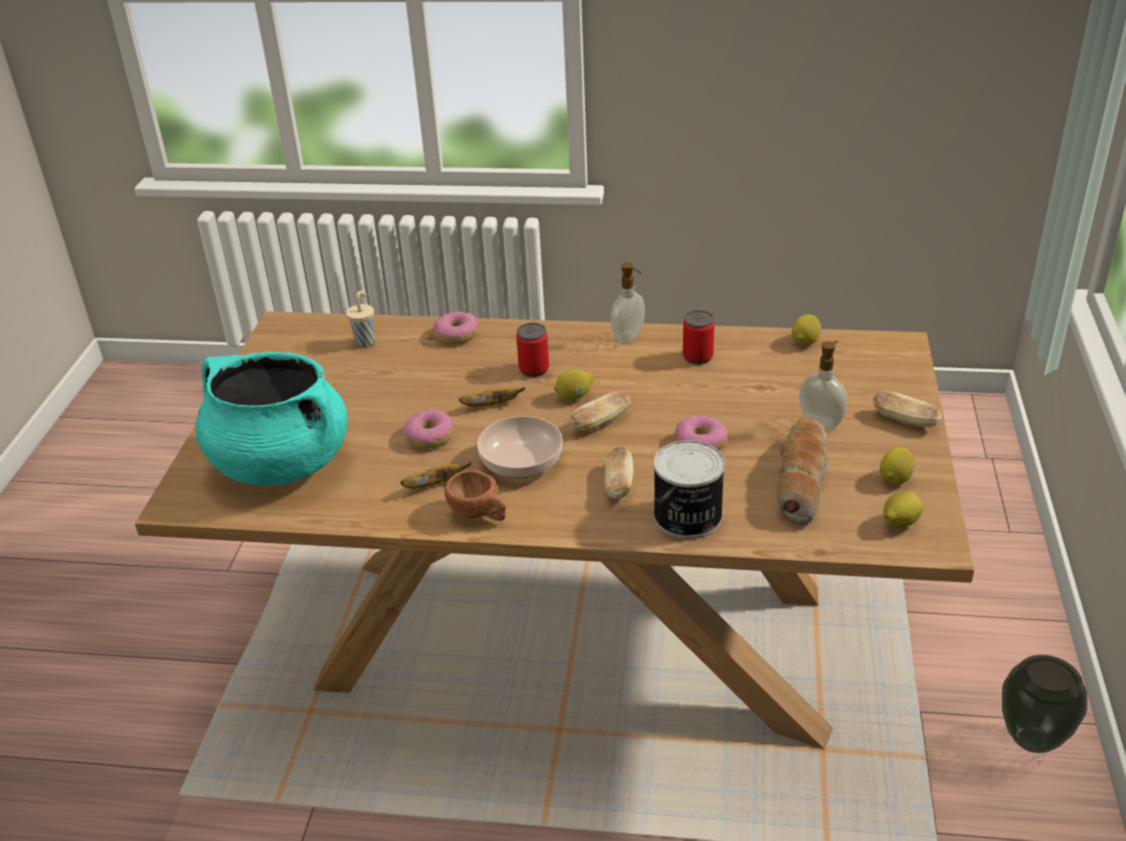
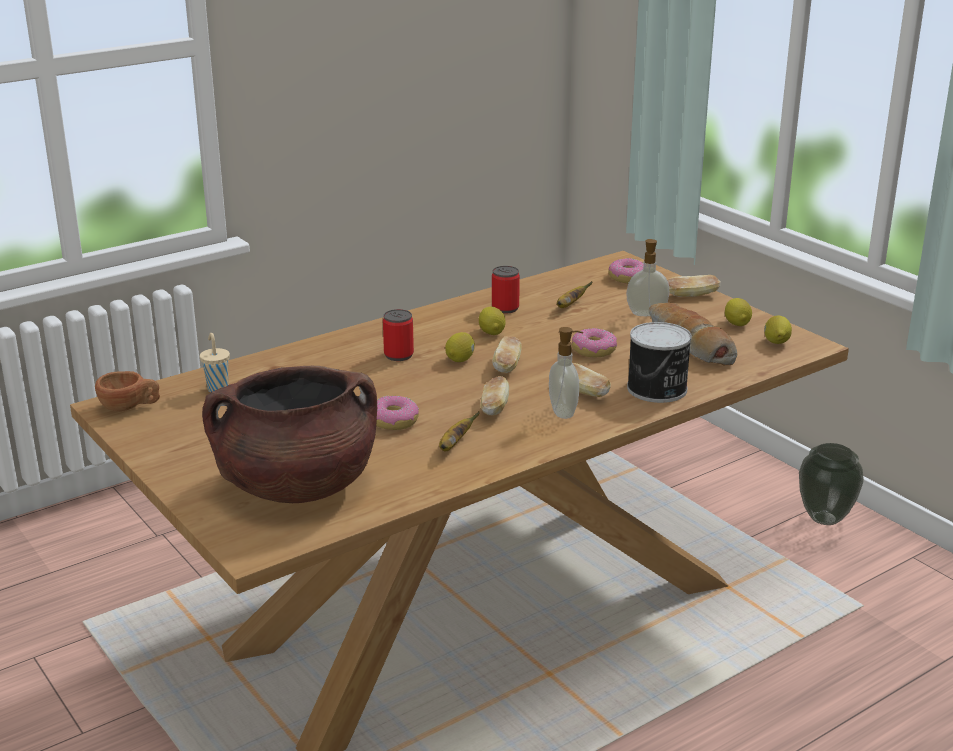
camera: 45 degrees left, 10 degrees down
turquoise cooking pot [195,352,348,486] -> brown cooking pot [202,365,377,503]
donut [433,311,478,344] -> donut moved to [609,258,643,284]
brown cup [444,470,506,521] -> brown cup moved to [95,371,160,411]
banana [459,387,525,407] -> banana moved to [557,281,593,308]
bowl [477,416,563,478] -> bread [480,376,509,415]
soap dispenser [611,262,645,344] -> soap dispenser moved to [549,327,583,419]
lemon [792,315,821,346] -> lemon moved to [479,307,506,335]

